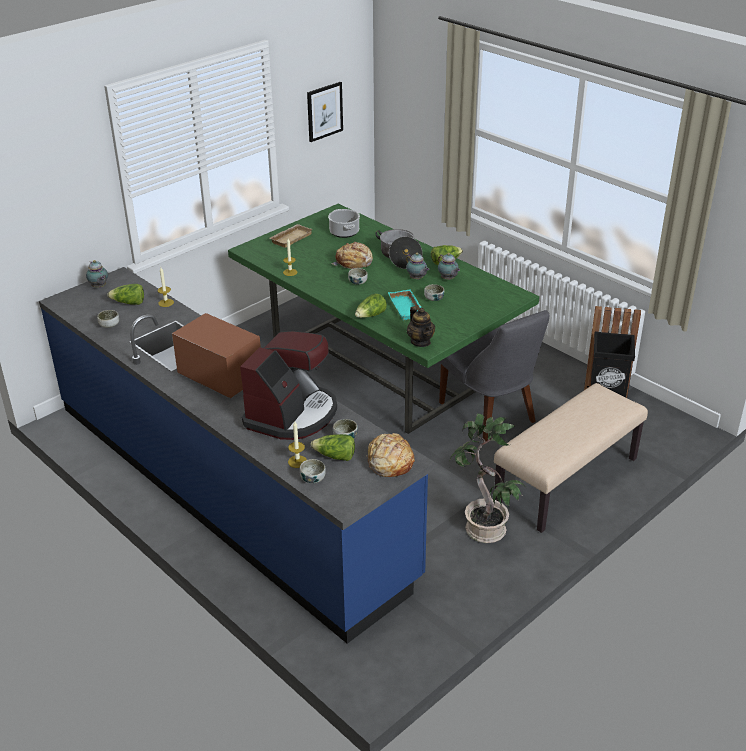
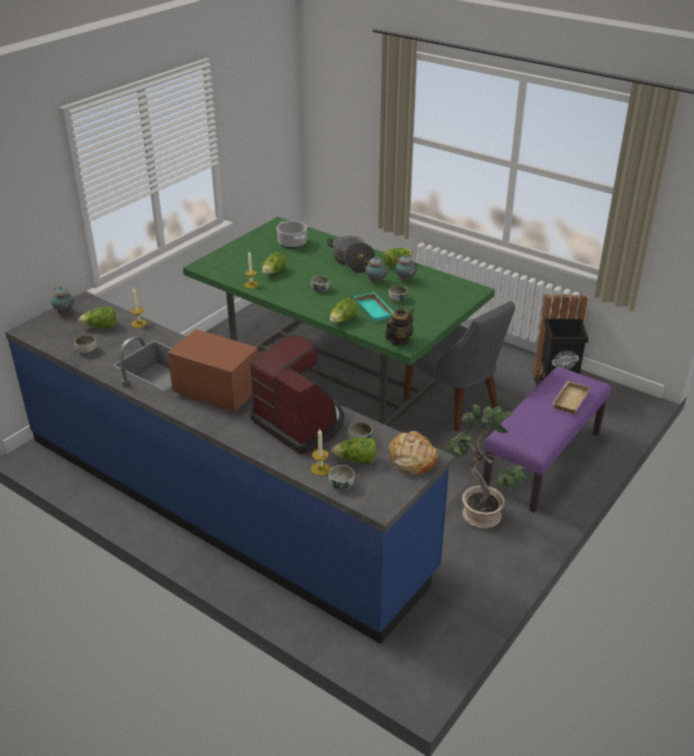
camera: 10 degrees left, 0 degrees up
coffee machine [240,331,337,440] -> coffee machine turned 60 degrees counterclockwise [250,335,344,454]
beige tray [270,224,313,248] -> beige tray moved to [552,381,591,414]
picture [307,82,343,142] -> none
bread [331,242,373,269] -> none
teapot [407,306,435,347] -> teapot turned 105 degrees counterclockwise [385,307,414,345]
beige bench [494,383,648,533] -> purple bench [483,366,611,513]
none -> lettuce [262,252,287,274]

